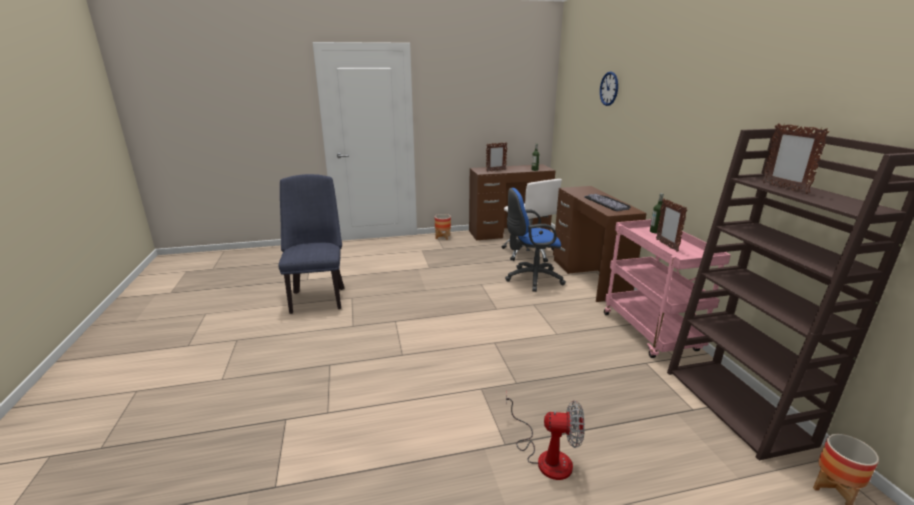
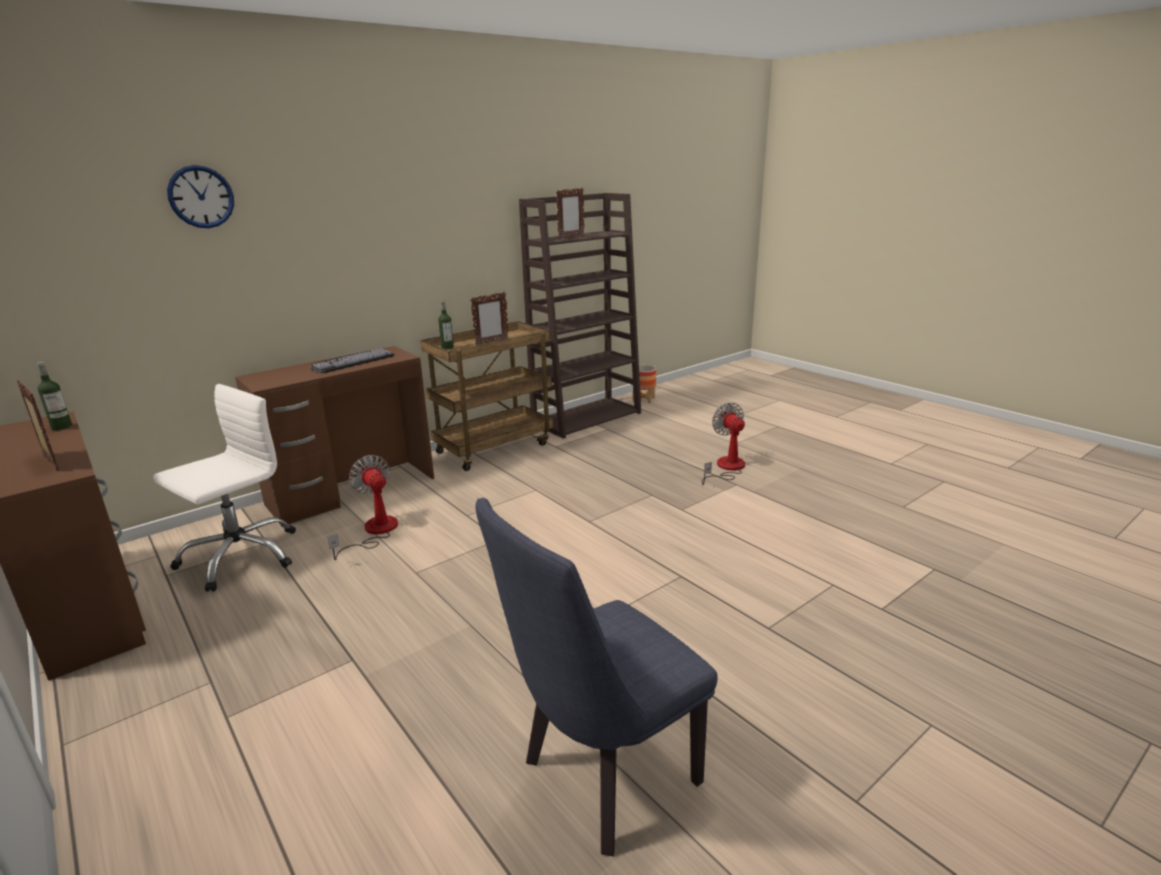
camera: 115 degrees left, 0 degrees up
planter [435,214,451,240] -> none
blue office chair [505,188,566,292] -> fan [327,455,398,560]
pink cart [604,219,731,358] -> brown cart [420,321,554,471]

